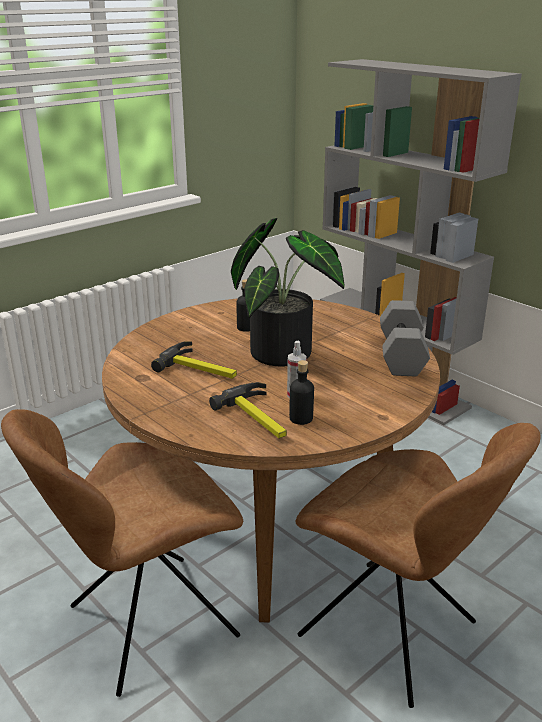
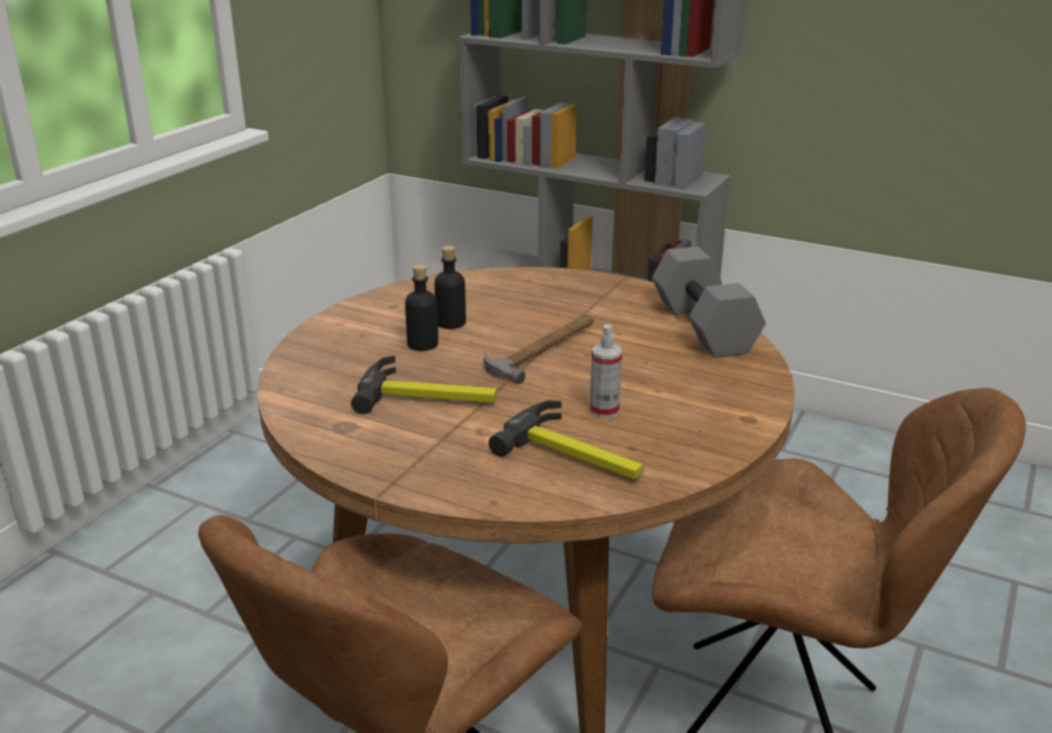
camera: 20 degrees left, 0 degrees up
potted plant [231,218,345,366] -> hammer [484,315,594,384]
black bottle [289,360,314,425] -> black bottle moved to [405,264,438,351]

